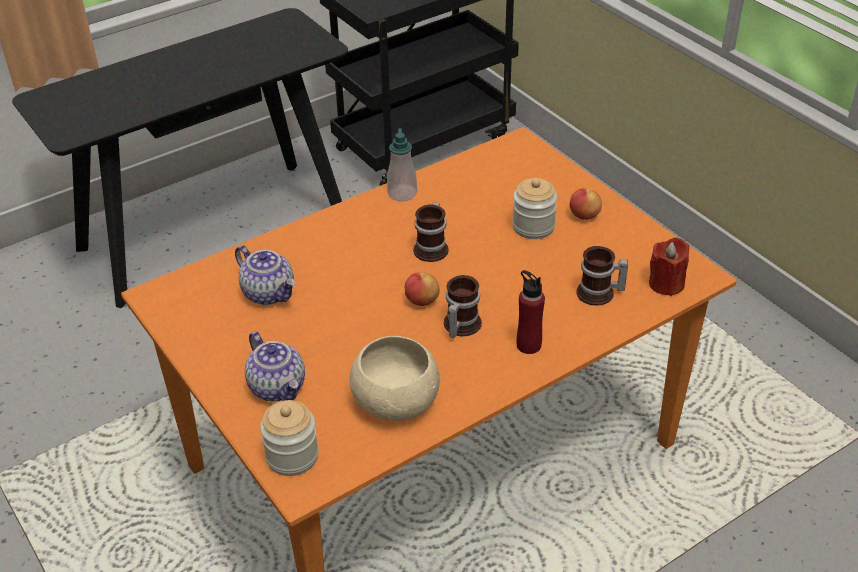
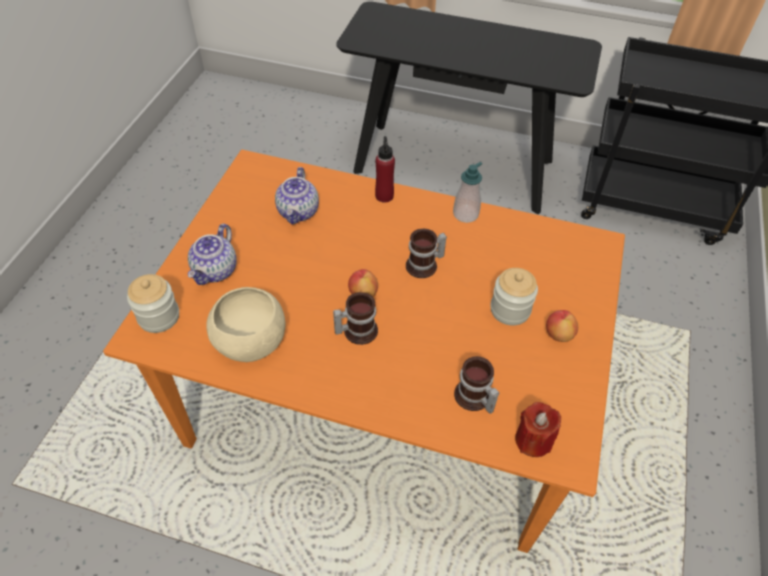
camera: 50 degrees right, 10 degrees up
red bottle [517,270,545,354] -> red bottle moved to [375,136,395,203]

